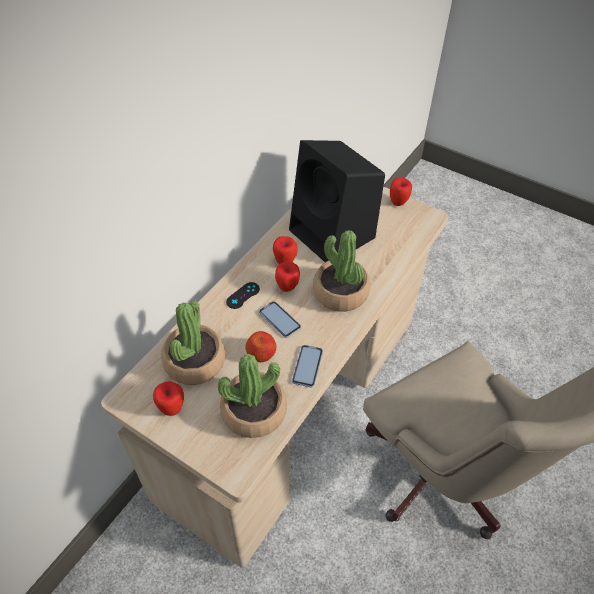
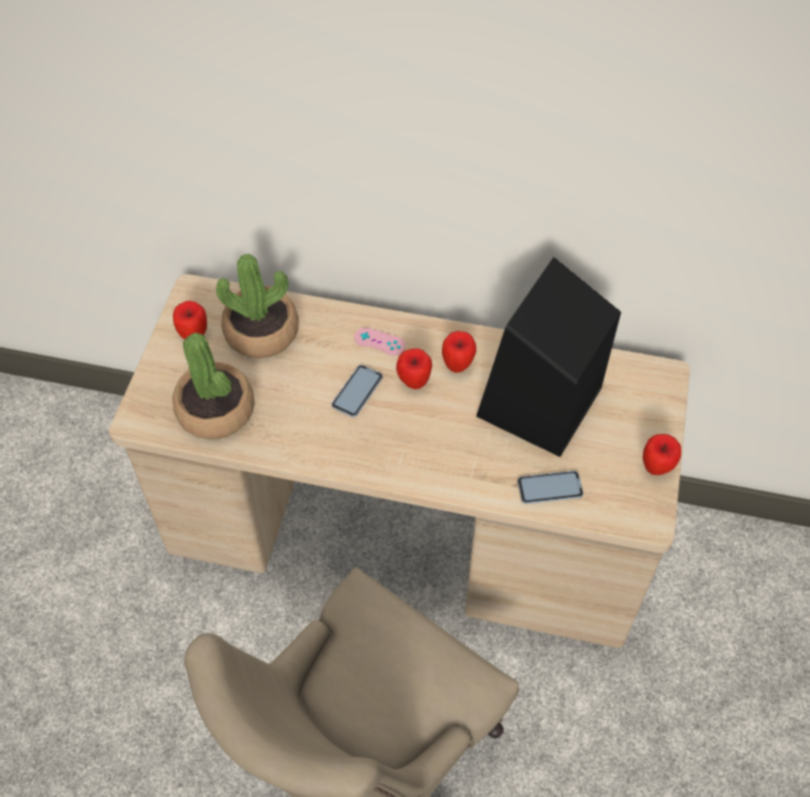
camera: 70 degrees right, 5 degrees up
black game controller [226,282,260,309] -> pink game controller [354,327,405,356]
apple [245,331,276,362] -> none
phone [292,345,323,387] -> phone moved to [517,471,584,504]
potted plant [313,230,370,312] -> none

